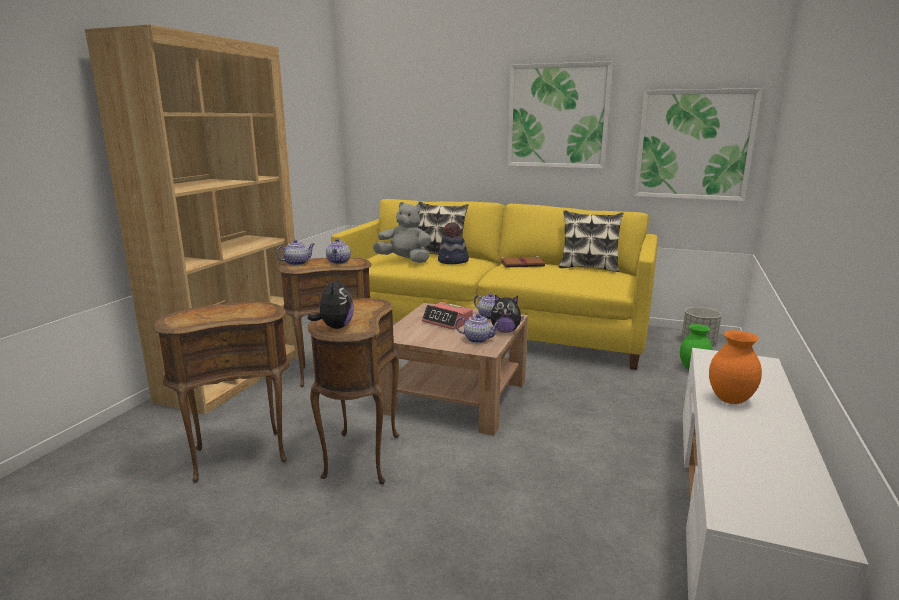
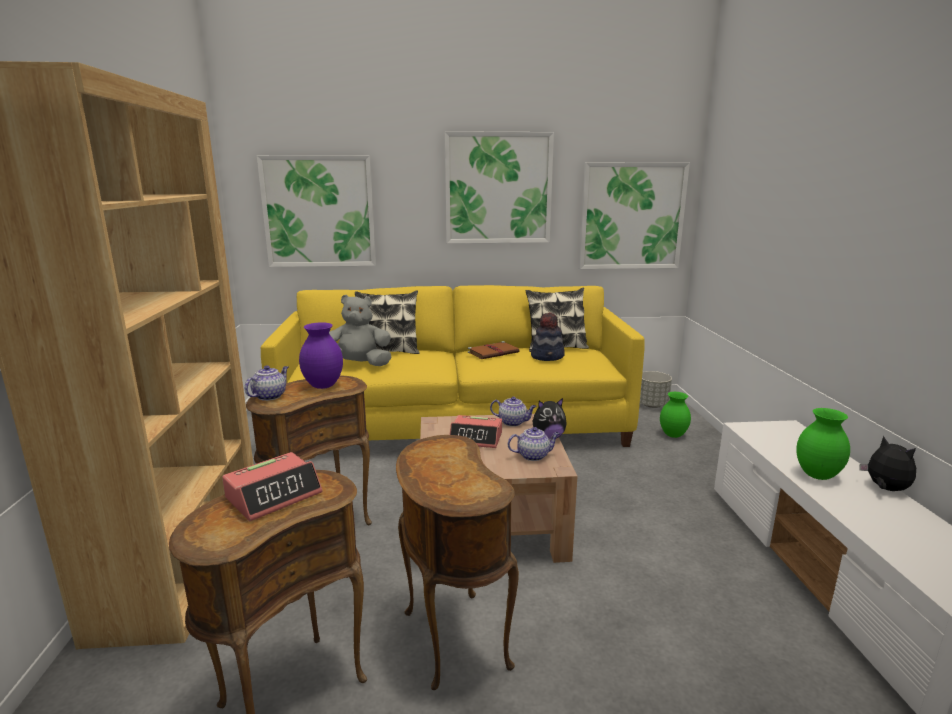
camera: 25 degrees left, 0 degrees up
plush toy [307,275,354,329] -> plush toy moved to [859,436,916,491]
teapot [326,238,351,264] -> purple vase [299,322,343,389]
hat [438,222,469,264] -> hat moved to [531,312,565,361]
orange vase [709,330,762,404] -> green vase [796,408,850,480]
none -> alarm clock [222,452,322,521]
none -> picture [256,155,376,267]

